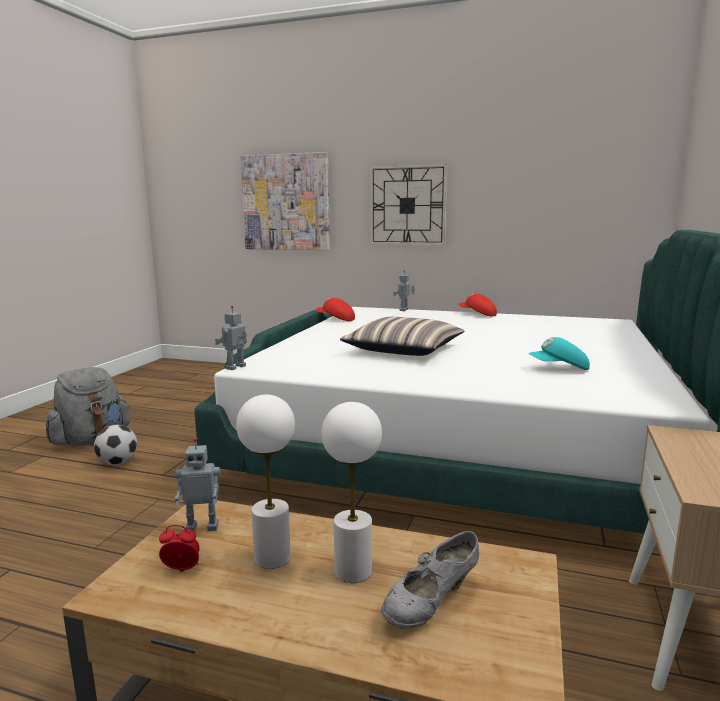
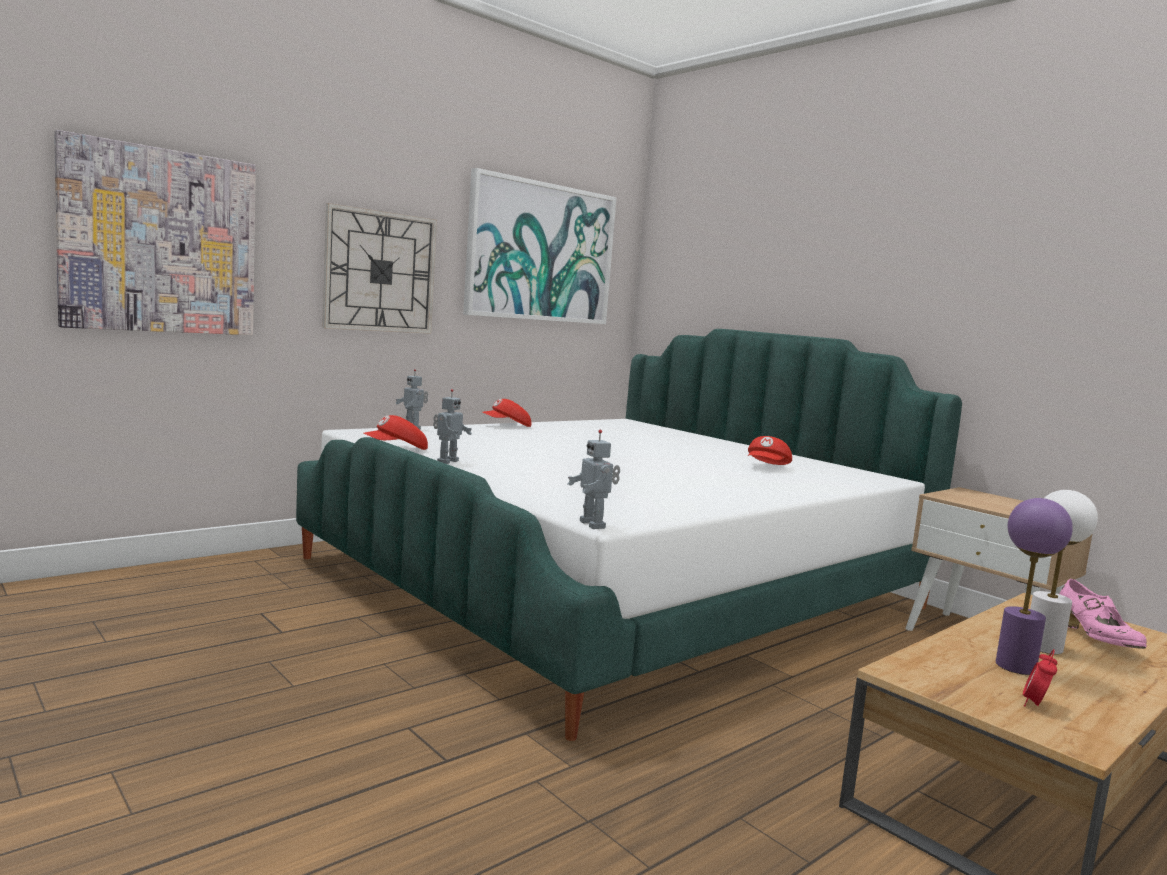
camera: 60 degrees left, 5 degrees down
grey backpack [46,367,130,446] -> none
football [94,425,137,465] -> none
toy robot [175,437,220,532] -> toy robot moved to [433,389,472,464]
white table lamp [236,394,295,569] -> purple table lamp [996,498,1073,675]
pillow [340,317,465,356] -> none
grey shoe [381,531,479,629] -> pink shoe [1059,579,1147,649]
turquoise cap [529,337,590,370] -> red cap [748,436,792,465]
none -> picture [463,168,616,324]

